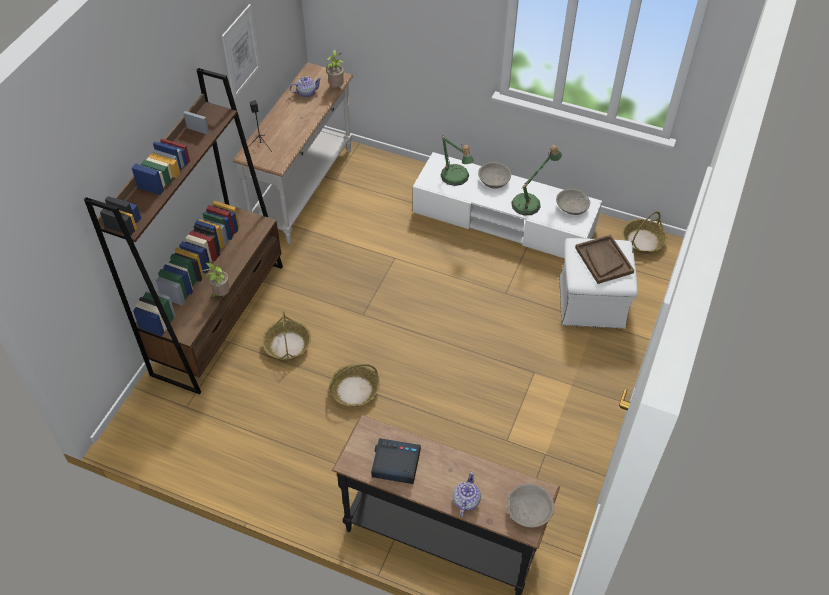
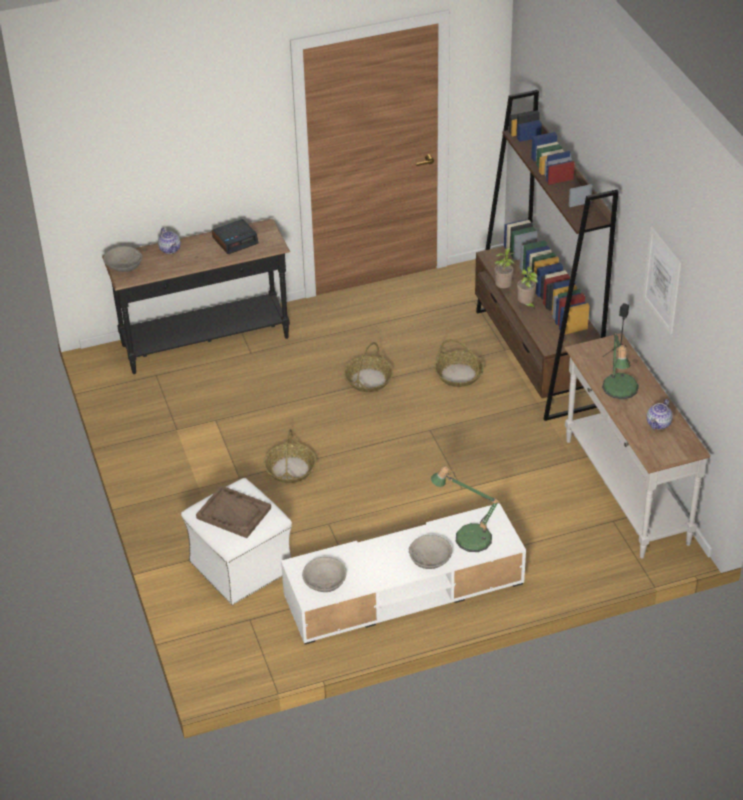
camera: 140 degrees right, 10 degrees down
potted plant [326,50,344,87] -> potted plant moved to [517,266,538,309]
table lamp [511,145,562,215] -> table lamp moved to [602,331,639,399]
basket [622,211,667,254] -> basket moved to [263,429,317,483]

